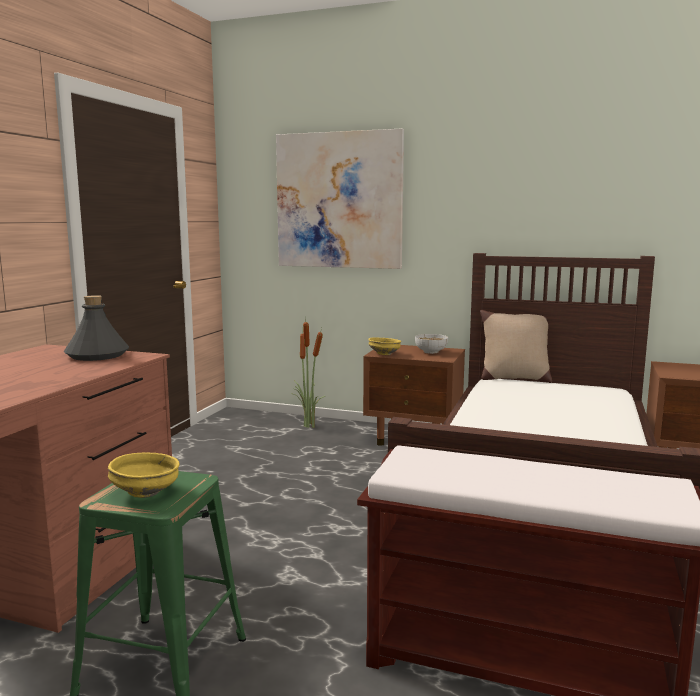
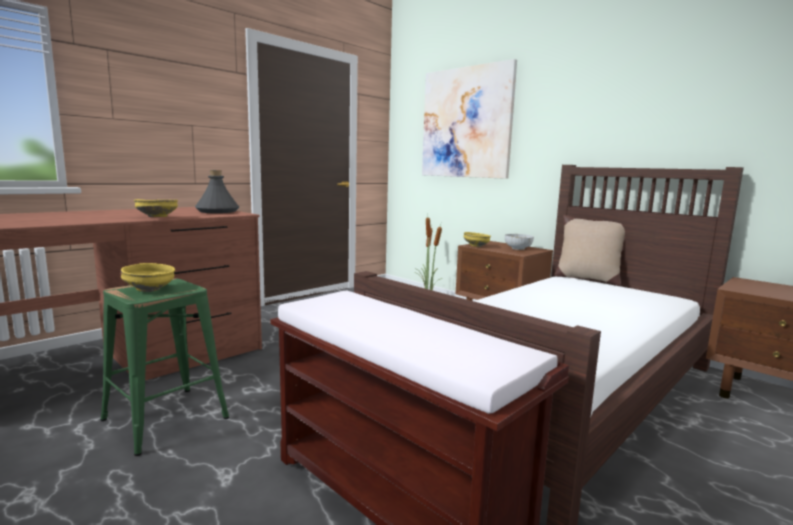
camera: 25 degrees right, 0 degrees up
none -> yellow bowl [134,199,178,217]

